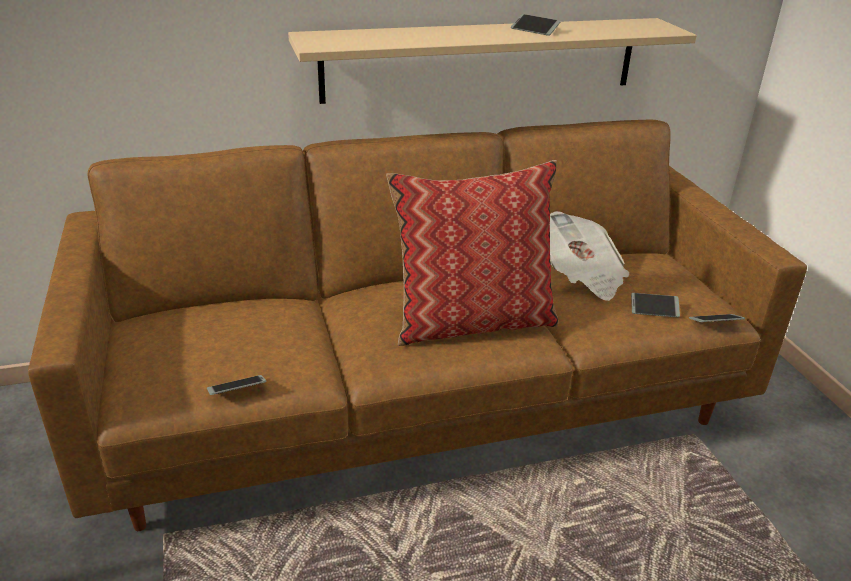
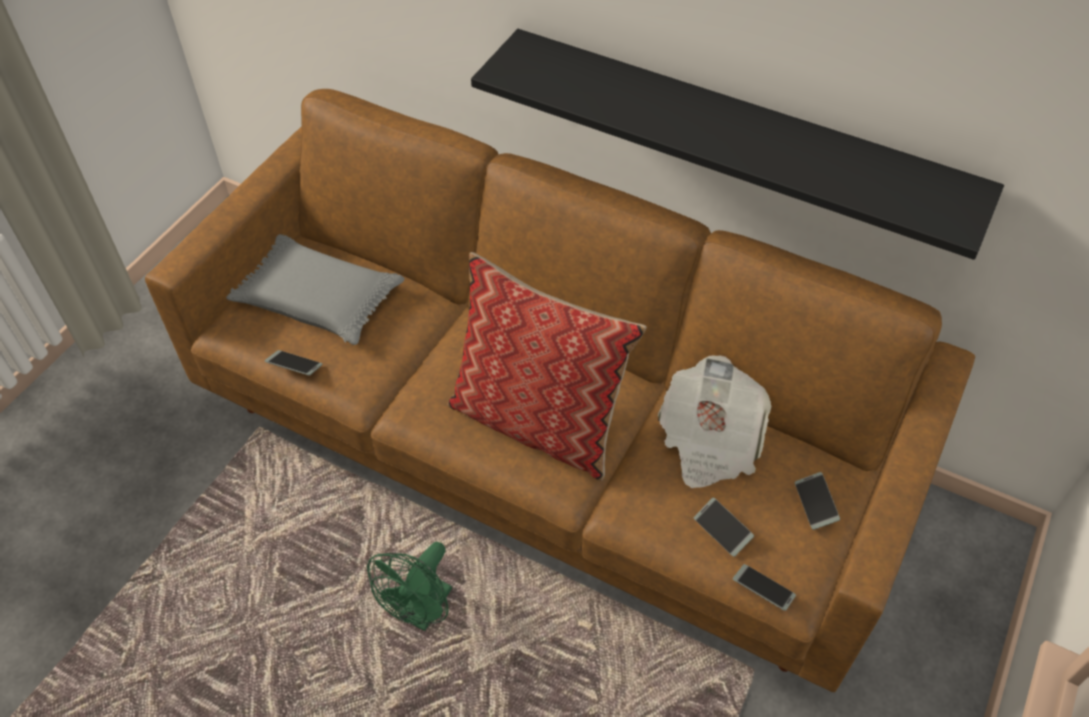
camera: 45 degrees right, 20 degrees up
beige shelf [288,18,697,104] -> black shelf [471,29,1004,260]
phone [511,14,561,36] -> phone moved to [795,472,840,530]
none -> grey pillow [226,234,405,345]
none -> green fan [367,542,452,631]

